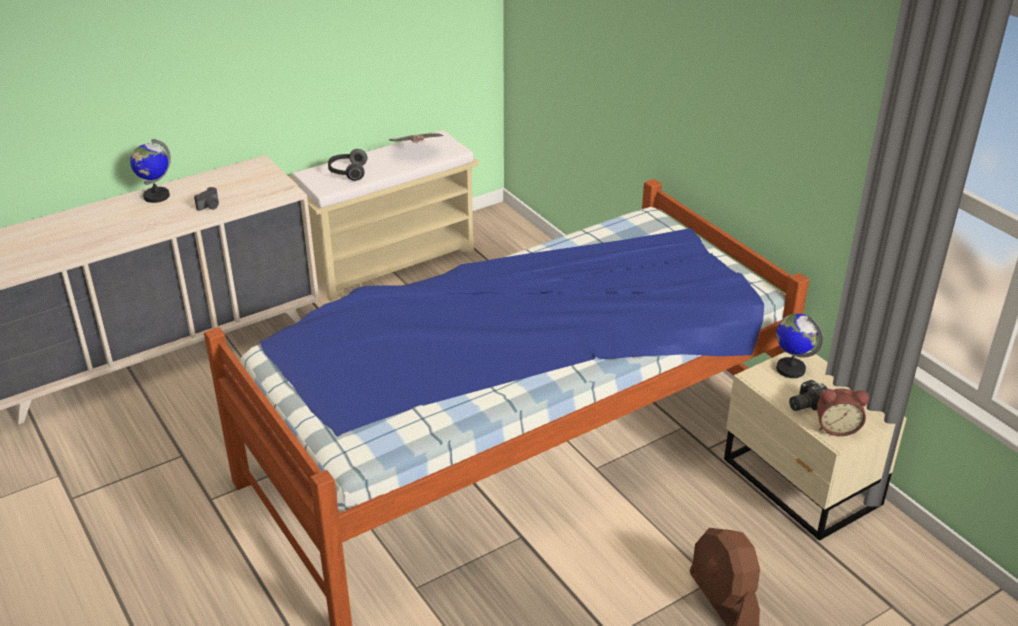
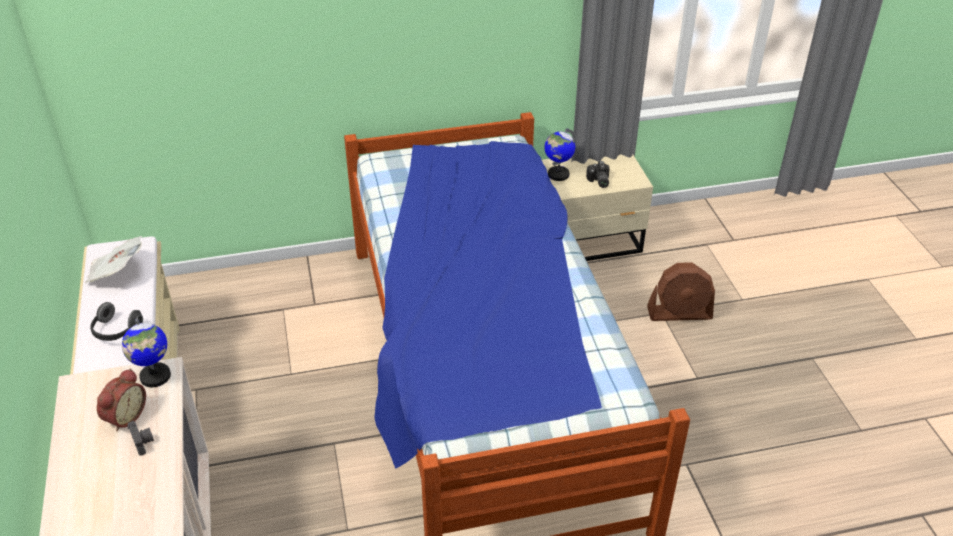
camera: 70 degrees left, 5 degrees up
globe [130,139,171,203] -> globe moved to [122,317,171,387]
alarm clock [817,388,869,436] -> alarm clock moved to [97,368,146,431]

